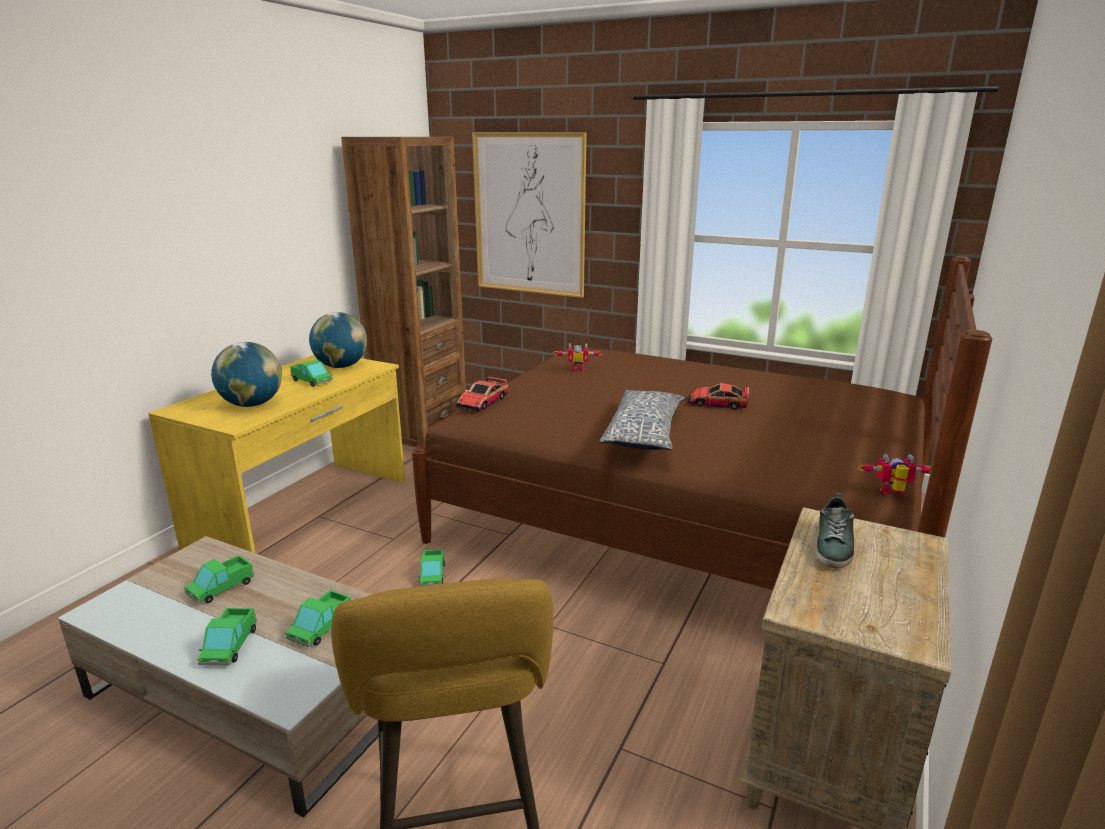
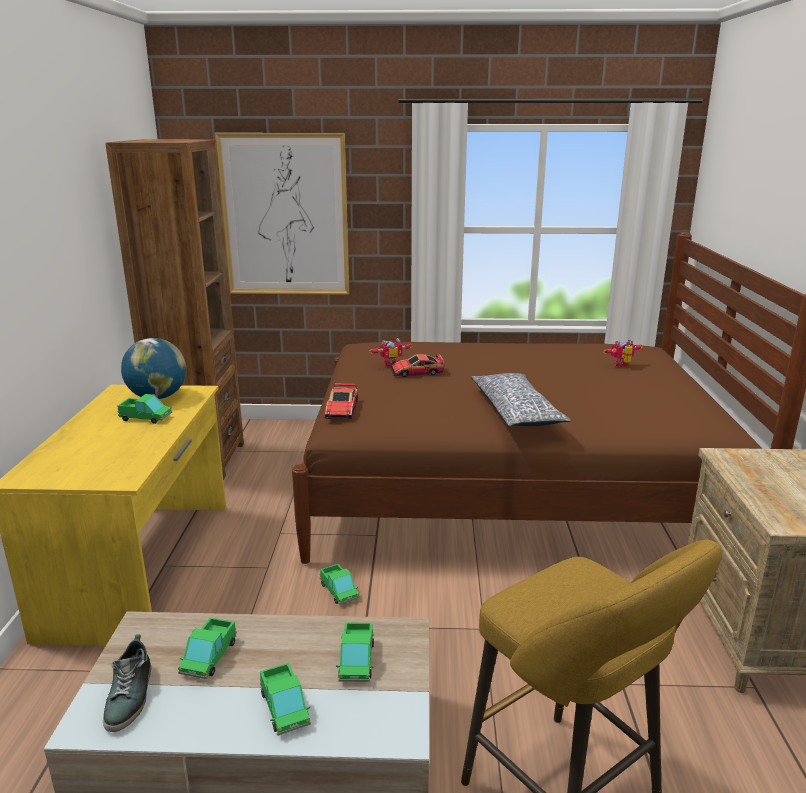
camera: 25 degrees left, 0 degrees up
globe [211,342,282,407] -> none
toy car [688,383,749,410] -> toy car moved to [391,354,444,377]
shoe [816,493,854,568] -> shoe moved to [103,634,151,732]
toy robot [858,454,932,494] -> toy robot moved to [603,339,643,367]

